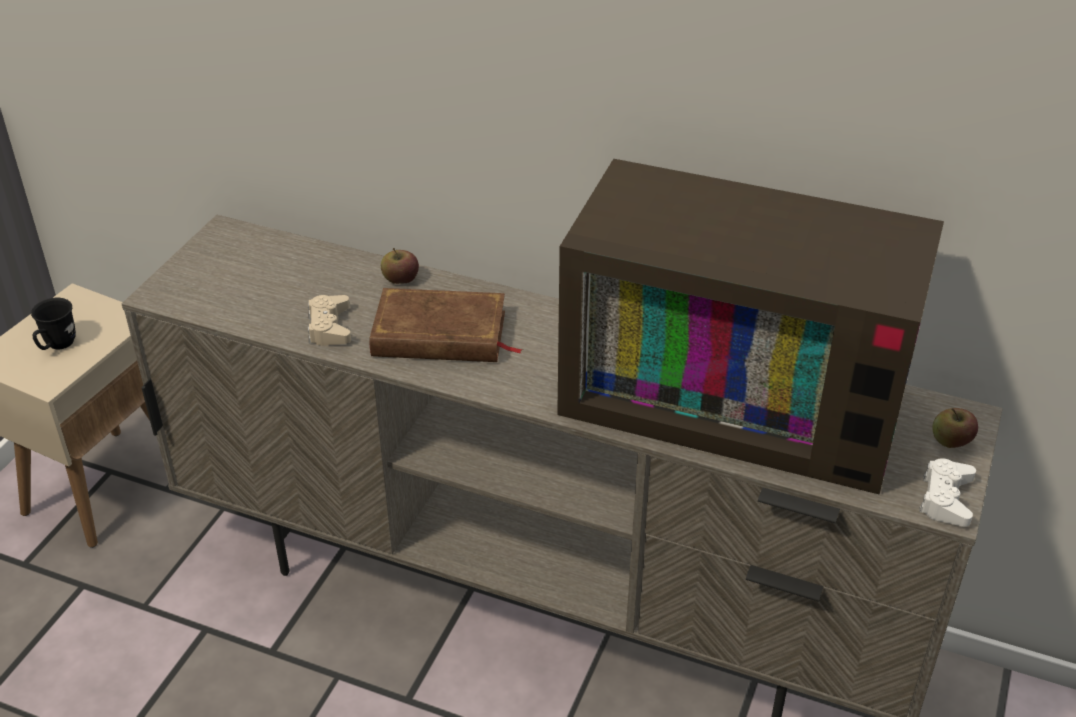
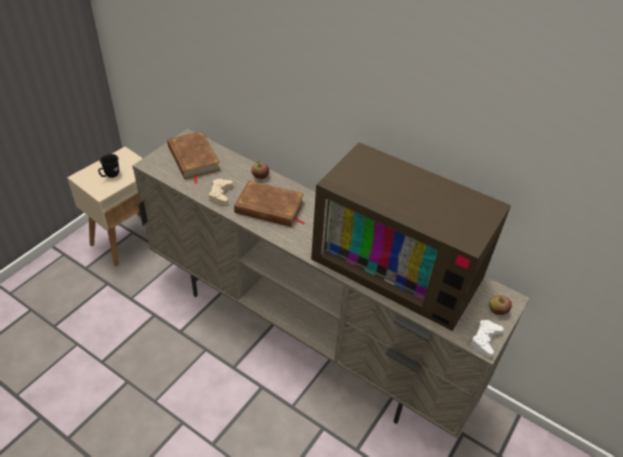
camera: 10 degrees right, 5 degrees up
none -> brown book [167,132,220,184]

